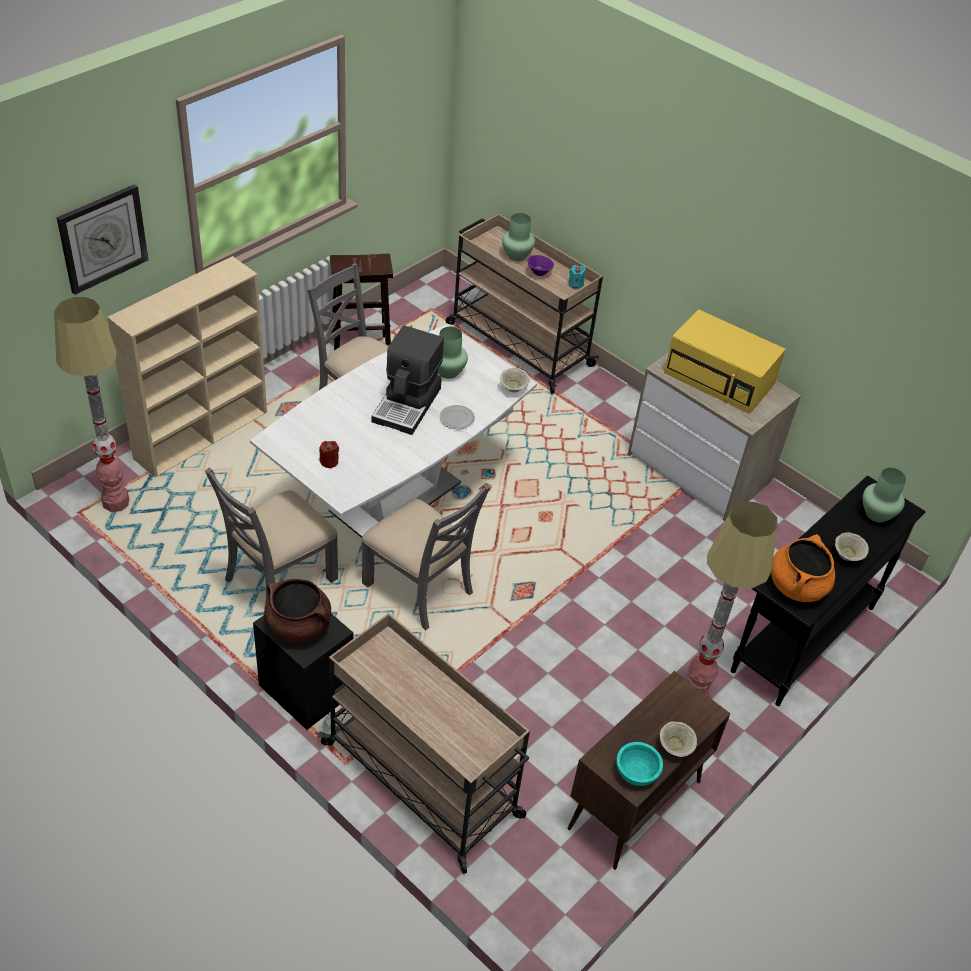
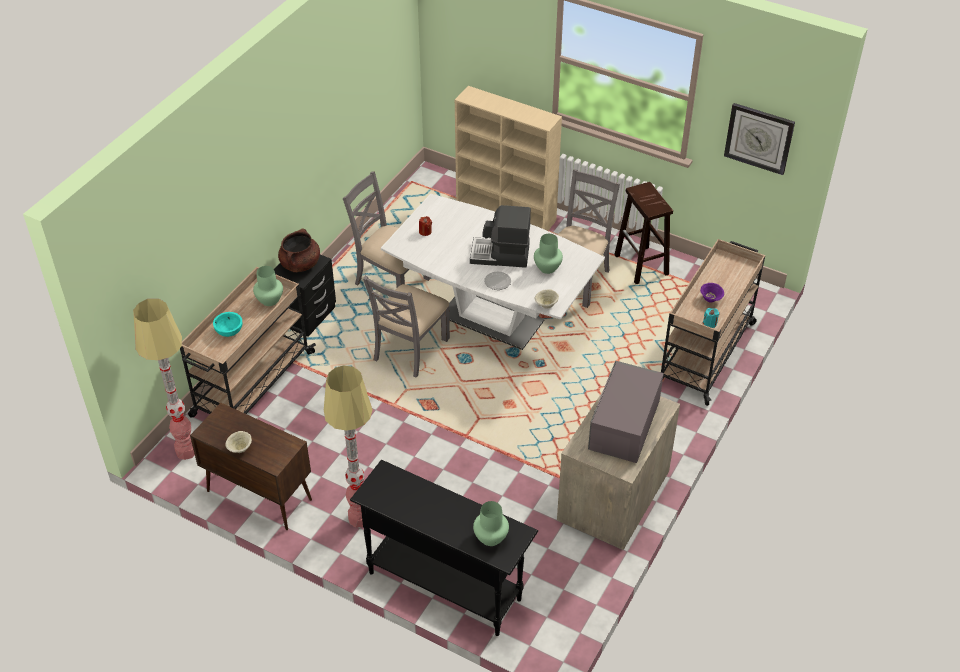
camera: 80 degrees right, 0 degrees up
floor lamp [54,297,129,512] -> floor lamp moved to [133,299,195,460]
wall clock [57,184,148,295] -> wall clock moved to [724,103,795,175]
green vase [502,213,535,261] -> green vase moved to [253,266,283,306]
turquoise bowl [617,742,663,786] -> turquoise bowl moved to [213,312,242,337]
yellow microwave [664,309,786,414] -> grey microwave [588,361,664,463]
orange cooking pot [771,534,835,602] -> none
beige bowl [835,532,869,561] -> none

